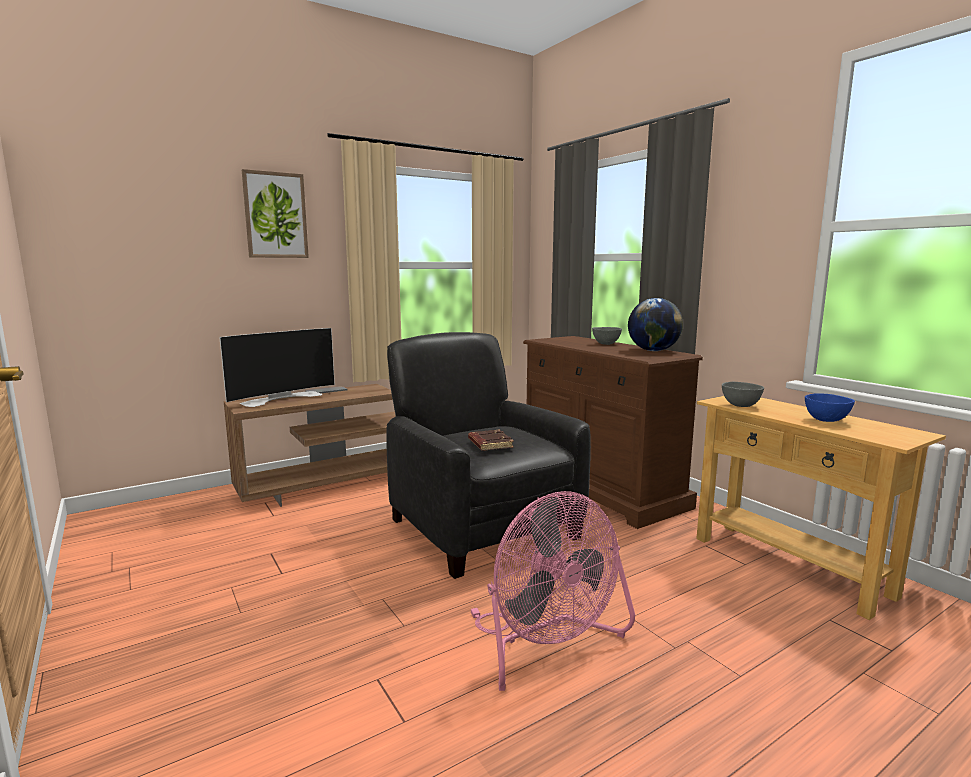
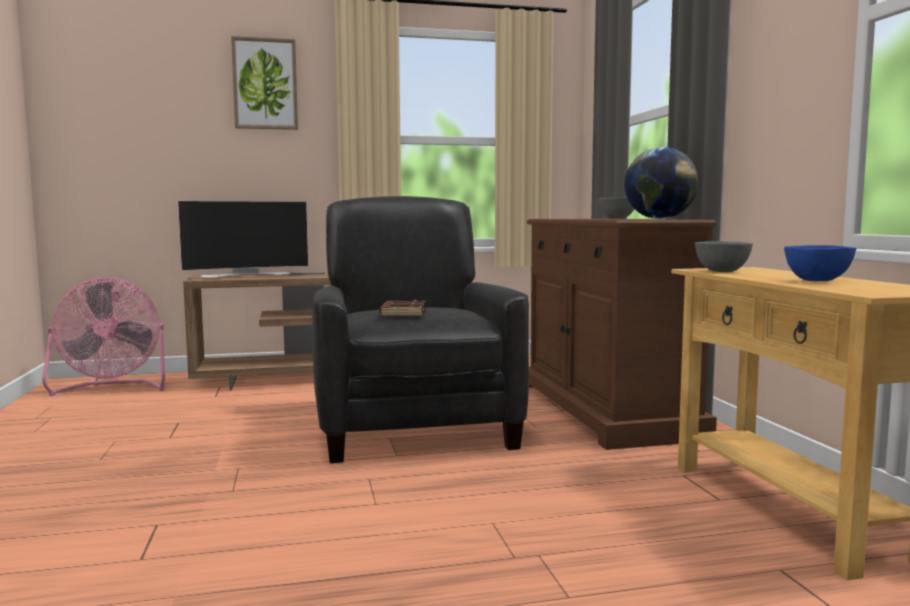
camera: 20 degrees right, 5 degrees down
pink fan [471,491,635,691] -> pink fan moved to [42,277,165,396]

